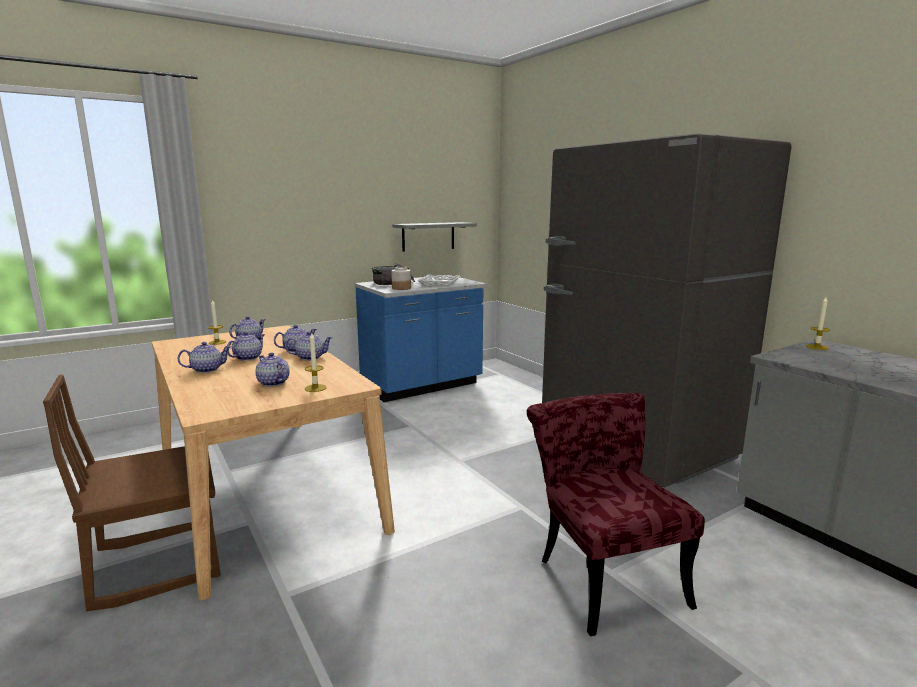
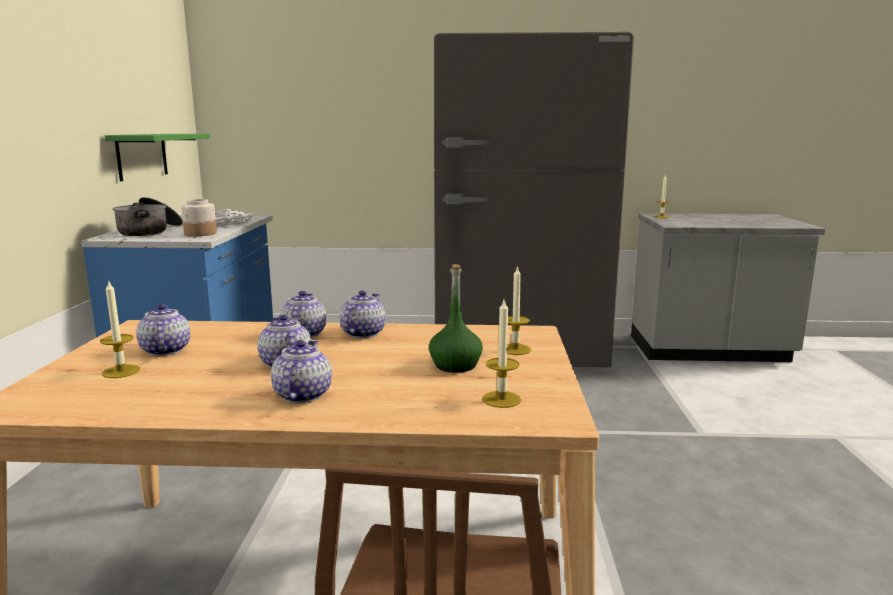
camera: 55 degrees left, 0 degrees up
teapot [256,353,290,387] -> green bottle [429,264,483,373]
grey shelf [393,222,477,252] -> green shelf [105,134,210,181]
red chair [527,393,705,636] -> none
none -> candle [482,300,521,408]

